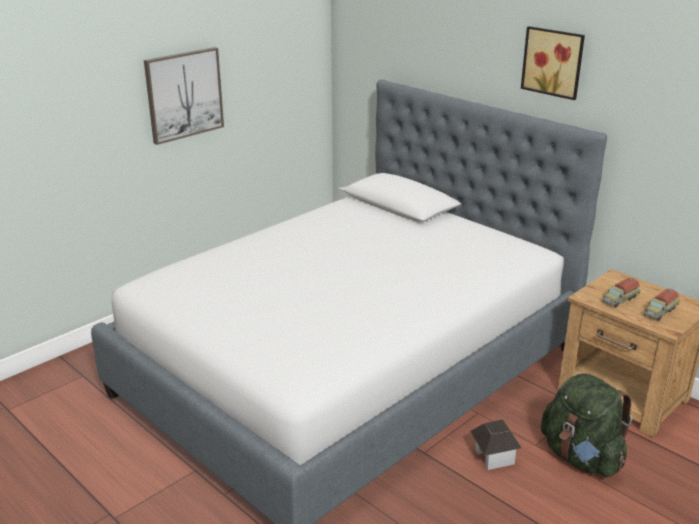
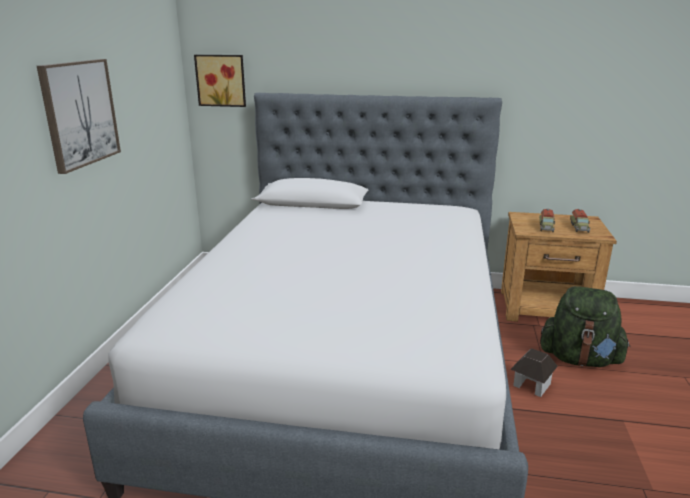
camera: 35 degrees left, 5 degrees down
picture [521,26,585,100] -> picture moved to [194,55,246,107]

